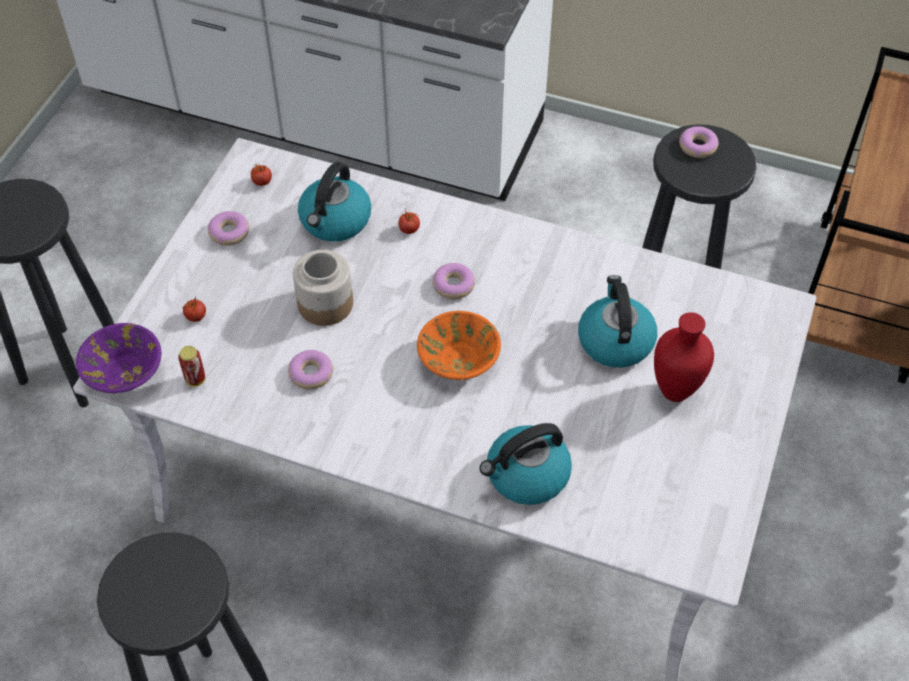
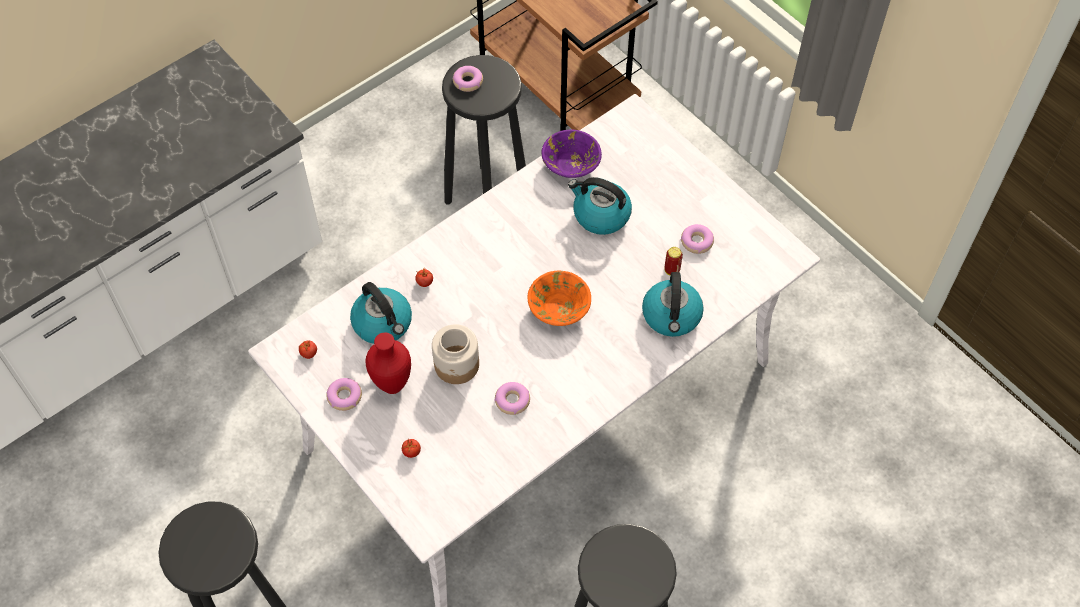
camera: 60 degrees left, 5 degrees up
purple bowl [76,323,161,393] -> purple bowl moved to [542,130,602,178]
can [178,346,205,386] -> can moved to [664,247,683,275]
donut [433,263,475,299] -> donut moved to [681,224,714,254]
red vase [654,312,714,402] -> red vase moved to [366,333,411,394]

